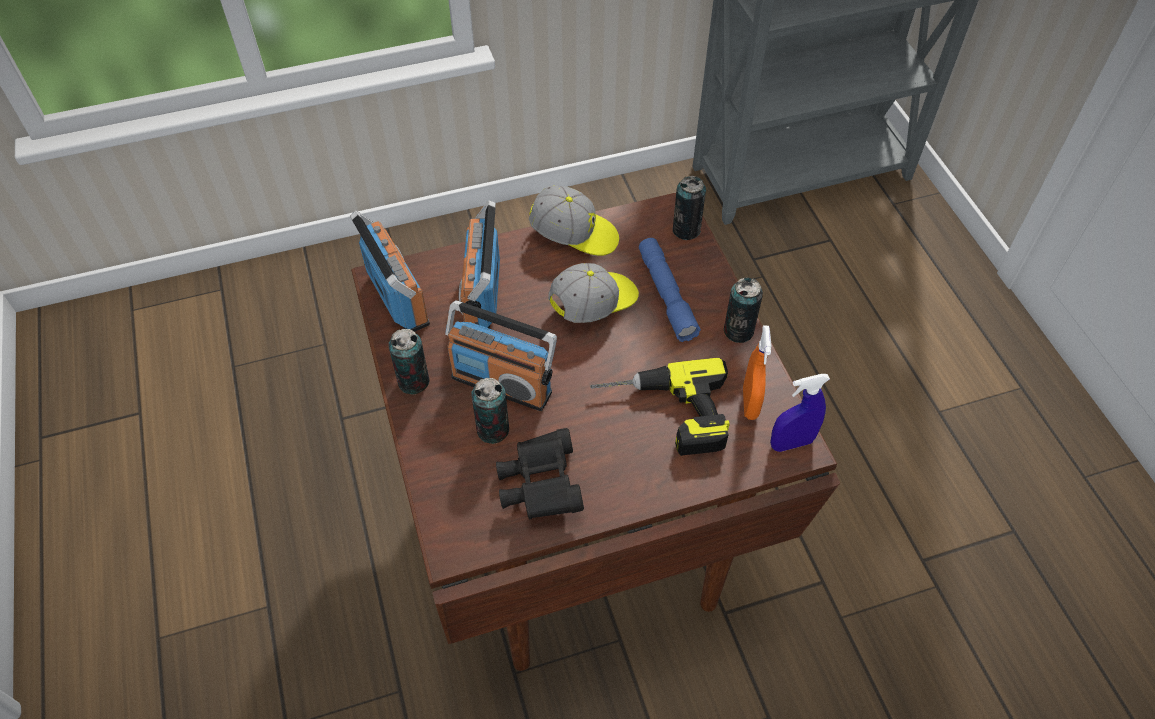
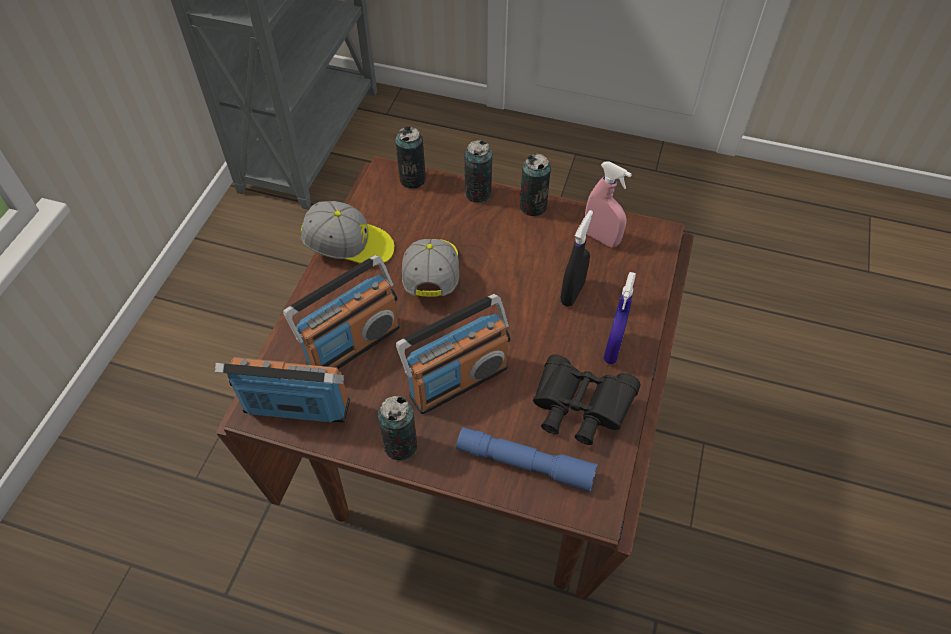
camera: 55 degrees left, 0 degrees up
radio [459,200,500,329] -> radio turned 75 degrees counterclockwise [283,255,400,369]
can [471,378,509,444] -> can moved to [464,140,492,203]
cap [529,186,619,256] -> cap turned 45 degrees clockwise [301,201,394,265]
power drill [590,358,730,456] -> black spray bottle [561,210,593,306]
blue flashlight [639,238,701,342] -> blue flashlight moved to [456,427,598,492]
orange spray bottle [743,325,771,420] -> pink spray bottle [585,162,632,247]
blue spray bottle [770,374,830,452] -> blue spray bottle moved to [603,272,636,364]

